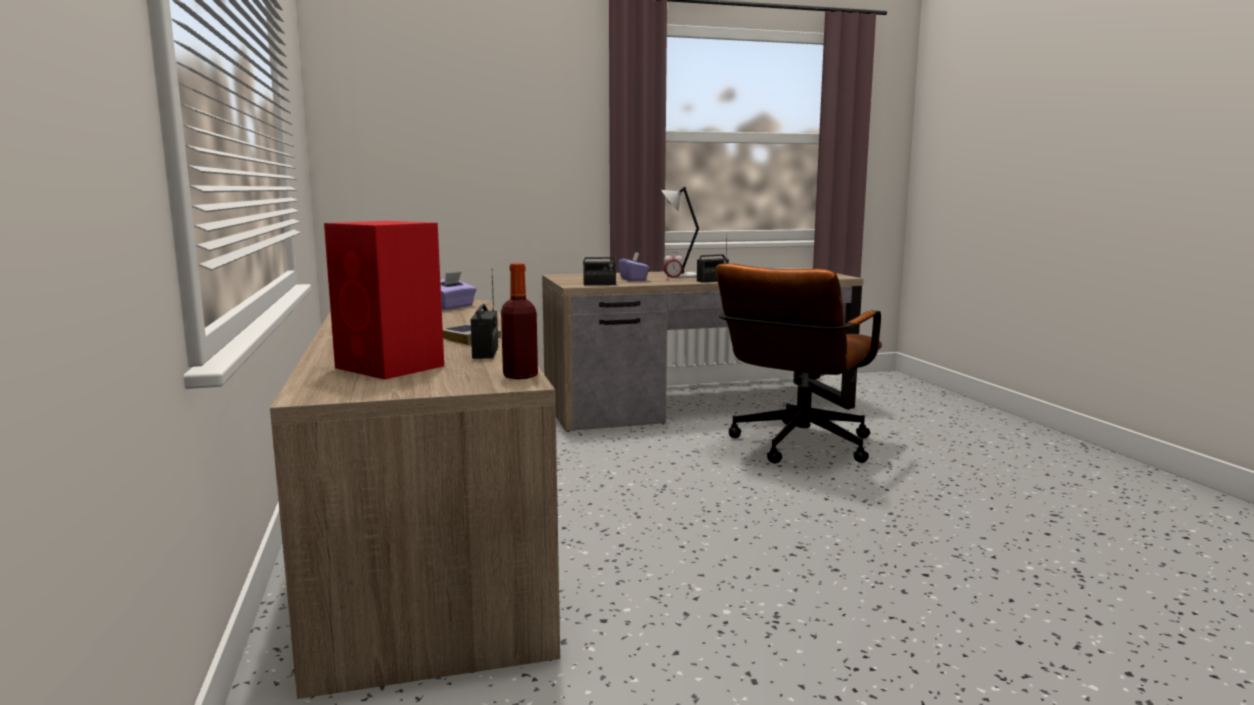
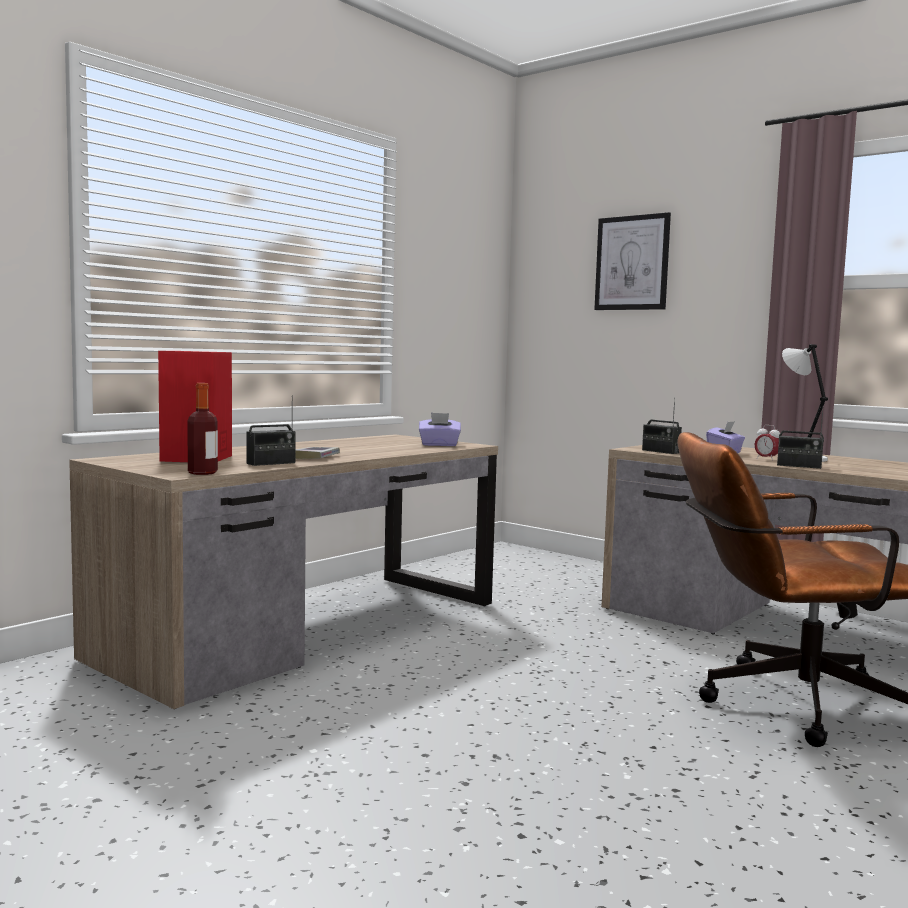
camera: 55 degrees right, 5 degrees down
none -> picture [594,212,671,310]

